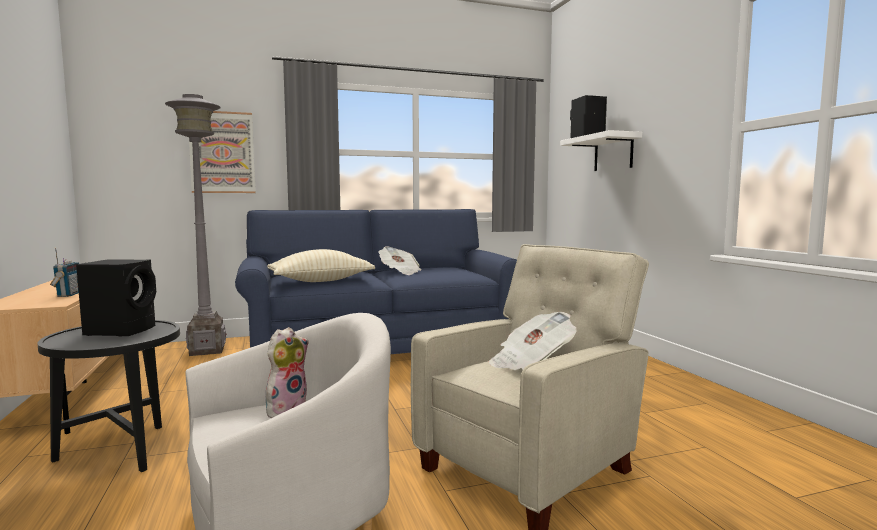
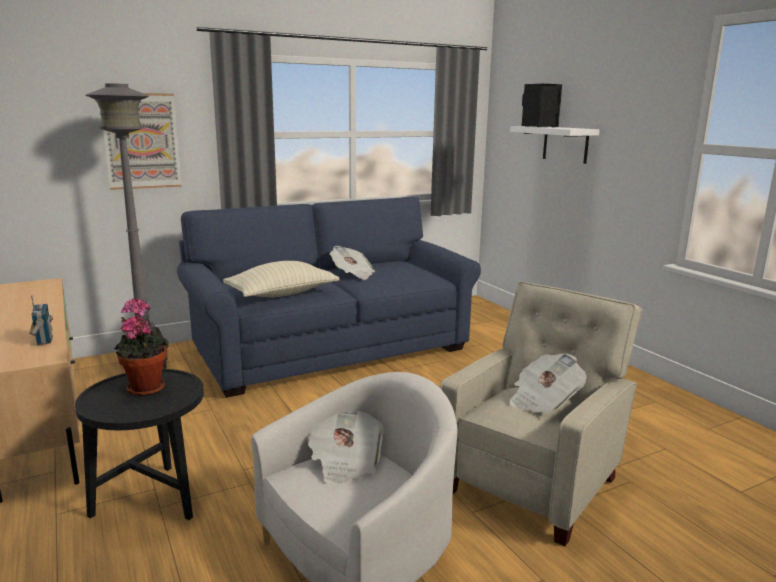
camera: 10 degrees left, 10 degrees up
black speaker [76,259,156,336] -> potted plant [114,298,169,396]
plush toy [266,327,309,418] -> newspaper [307,411,384,485]

